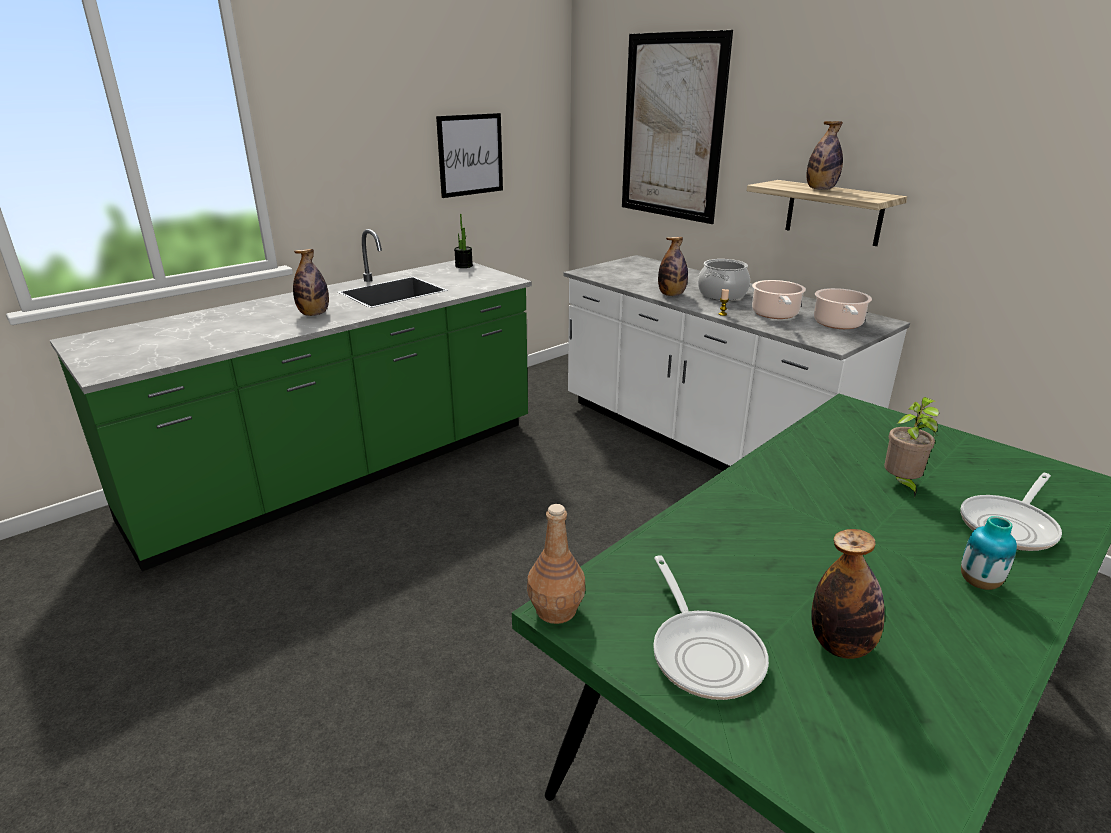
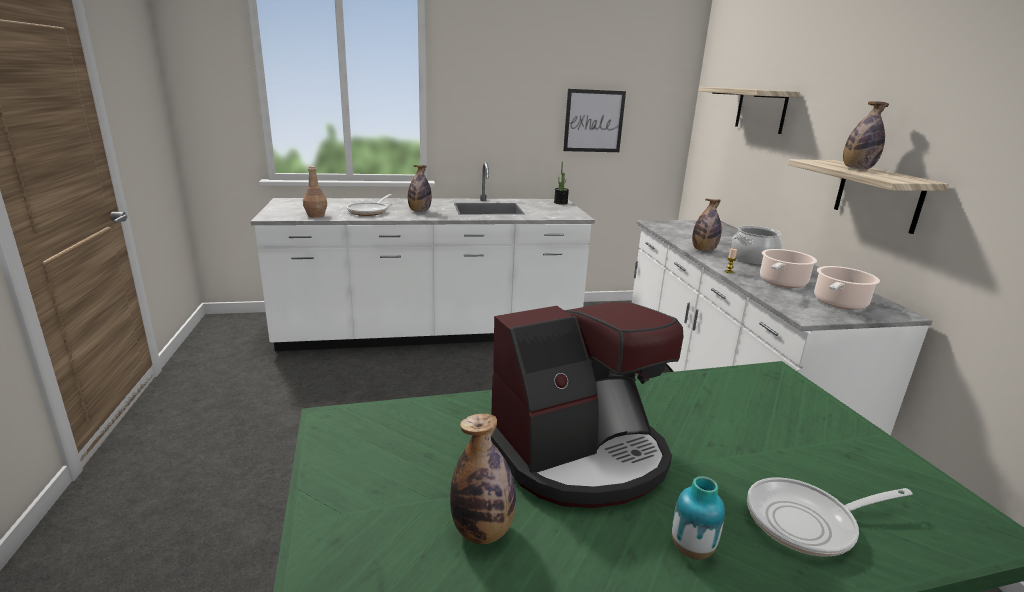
camera: 30 degrees right, 5 degrees down
green counter [50,229,532,572] -> white counter [251,162,595,351]
brown bottle [527,504,585,624] -> brown bottle moved to [303,166,327,218]
picture [622,30,733,224] -> shelf [698,87,800,134]
frying pan [653,555,769,700] -> frying pan moved to [347,194,392,216]
potted plant [884,397,939,496] -> none
none -> coffee machine [491,301,683,508]

